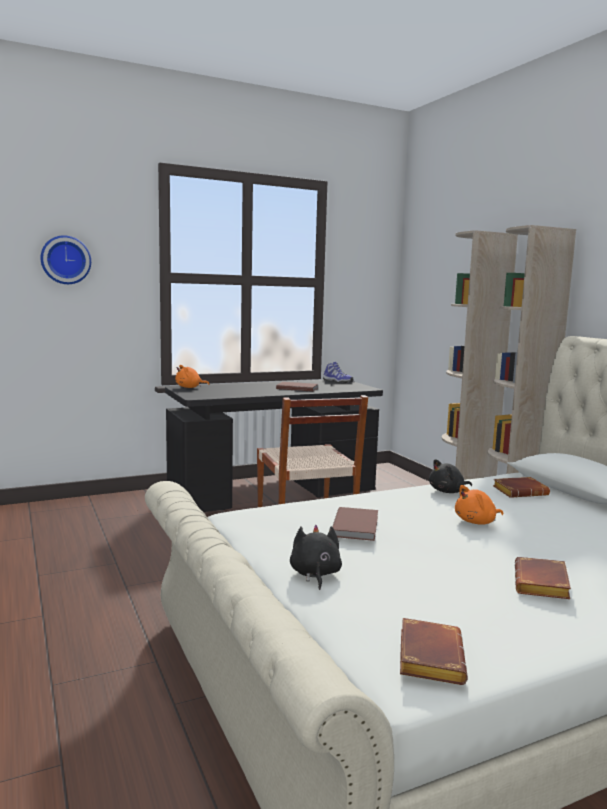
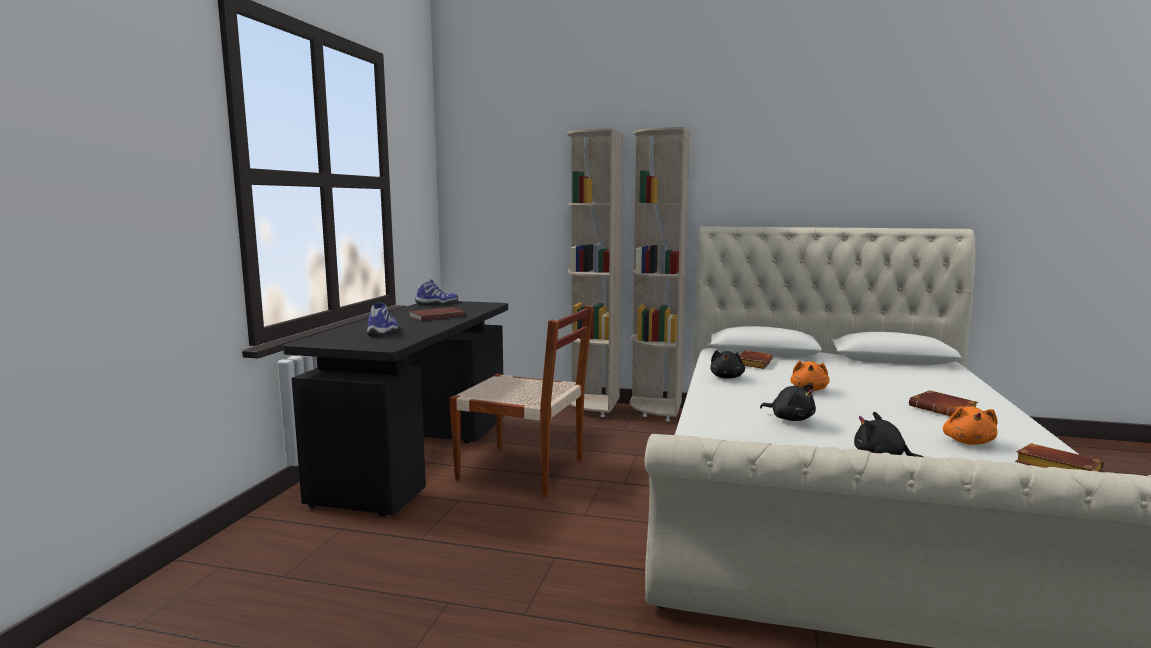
camera: 50 degrees left, 0 degrees up
wall clock [41,235,91,284] -> none
orange plush toy [175,365,209,388] -> orange plush toy moved to [943,406,998,445]
brown book [332,507,378,541] -> black plush toy [760,384,816,421]
none -> shoe [367,302,399,336]

